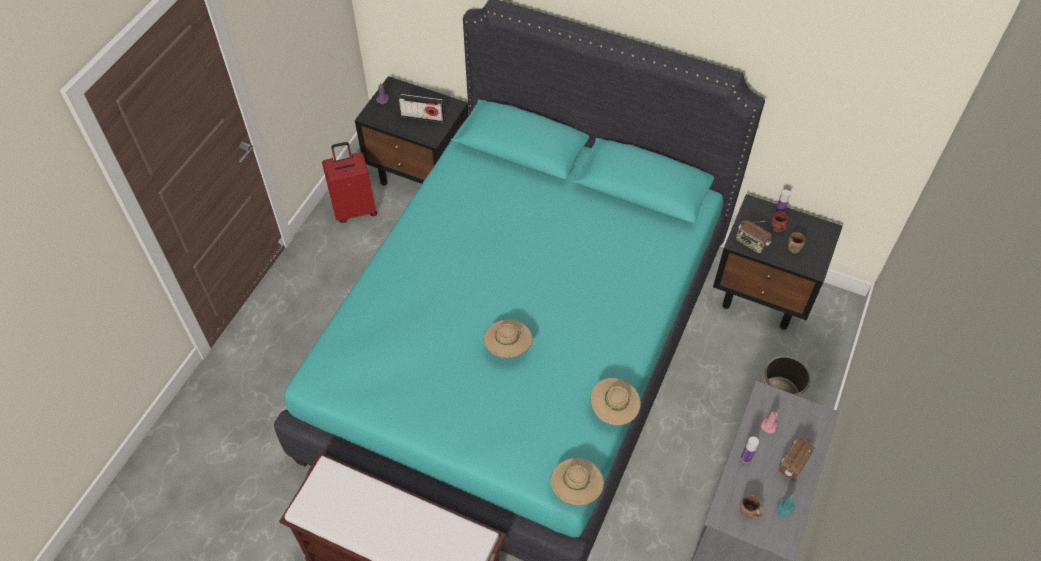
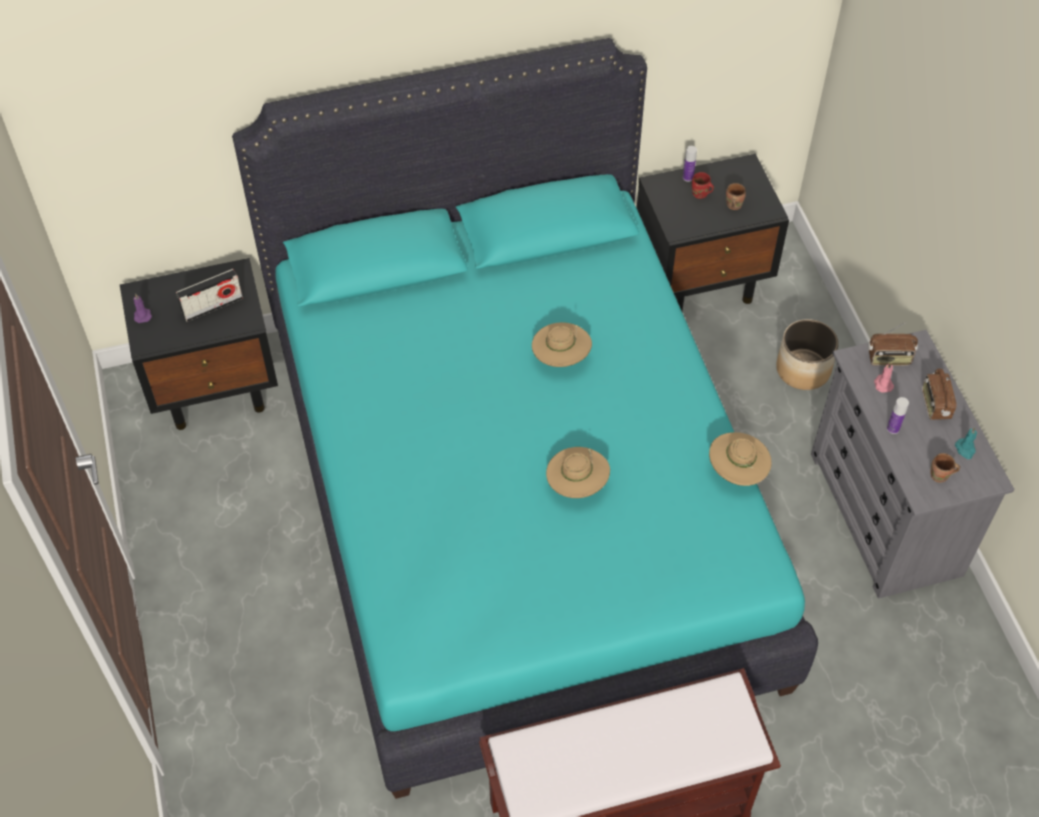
camera: 40 degrees left, 0 degrees up
red suitcase [322,142,377,223] -> none
beige hat [550,458,604,505] -> beige hat moved to [532,322,592,367]
radio [736,220,772,254] -> radio moved to [868,322,918,366]

